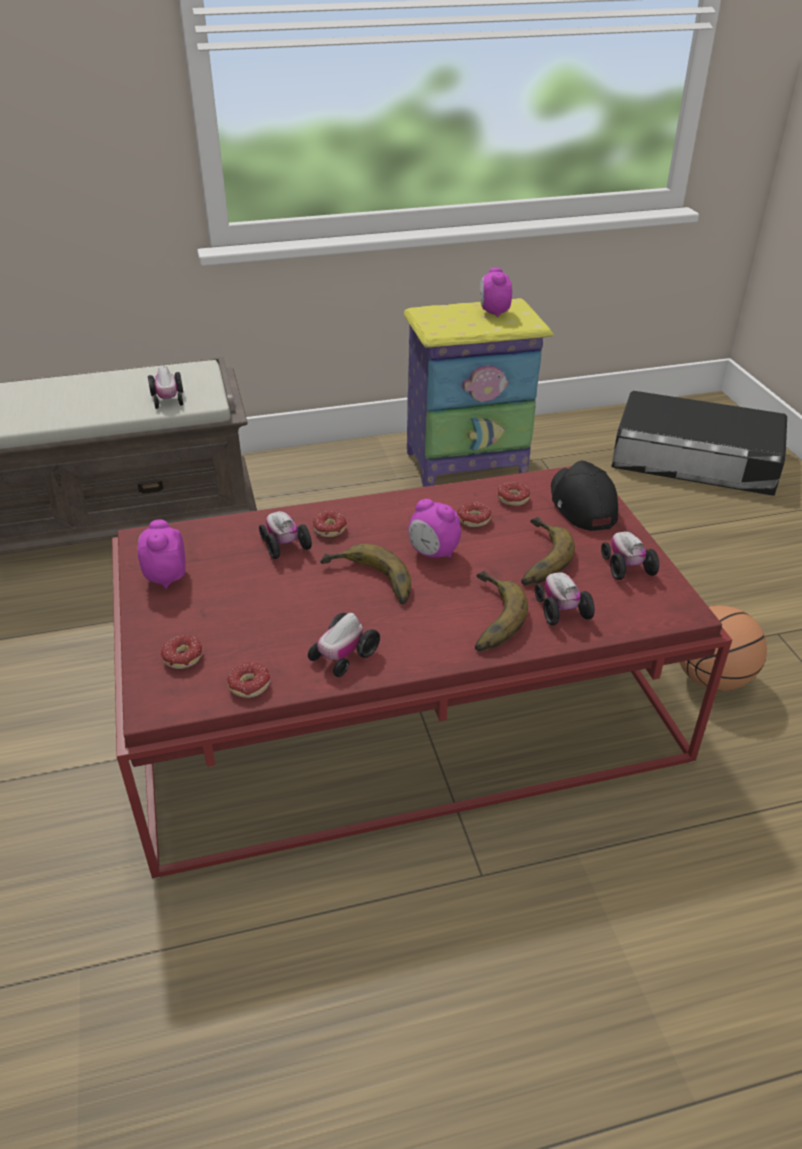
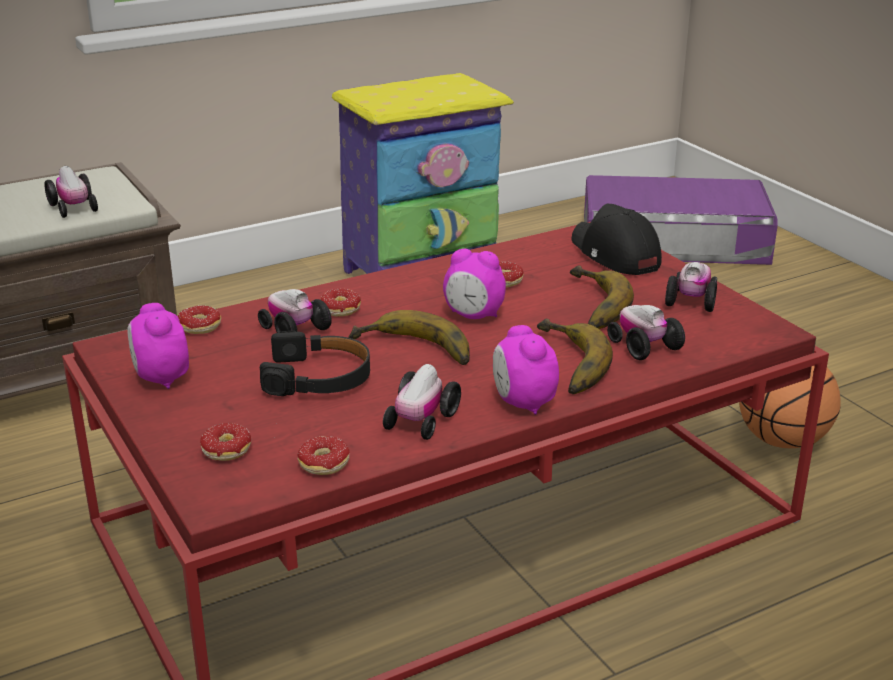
camera: 15 degrees left, 10 degrees down
alarm clock [480,268,512,318] -> alarm clock moved to [493,325,559,415]
donut [497,482,530,506] -> donut moved to [178,305,222,334]
toy car [601,532,659,580] -> toy car turned 45 degrees clockwise [665,262,717,312]
black storage box [611,391,787,496] -> purple storage box [584,175,778,265]
none -> black headphones [260,331,370,396]

